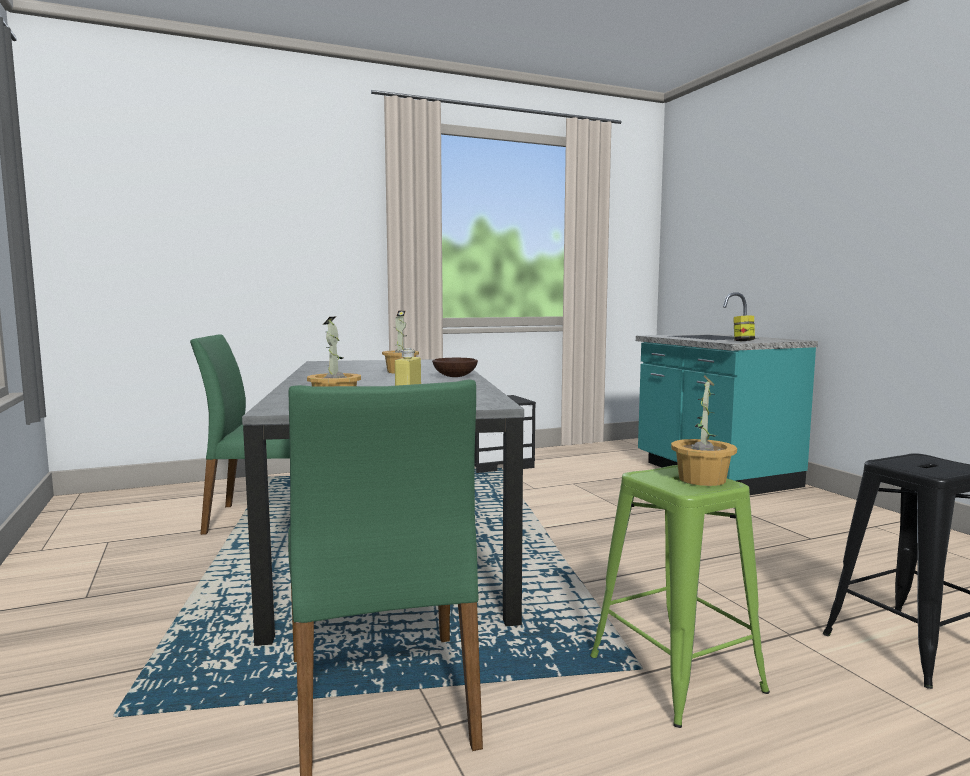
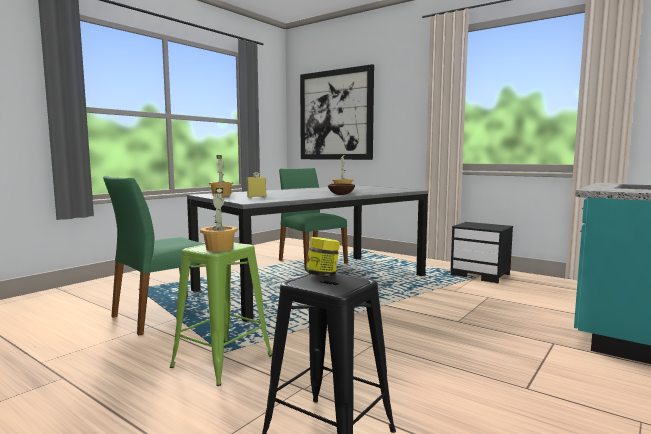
camera: 60 degrees right, 0 degrees up
jar [733,315,755,341] -> jar moved to [306,237,340,277]
none -> picture [300,64,374,160]

